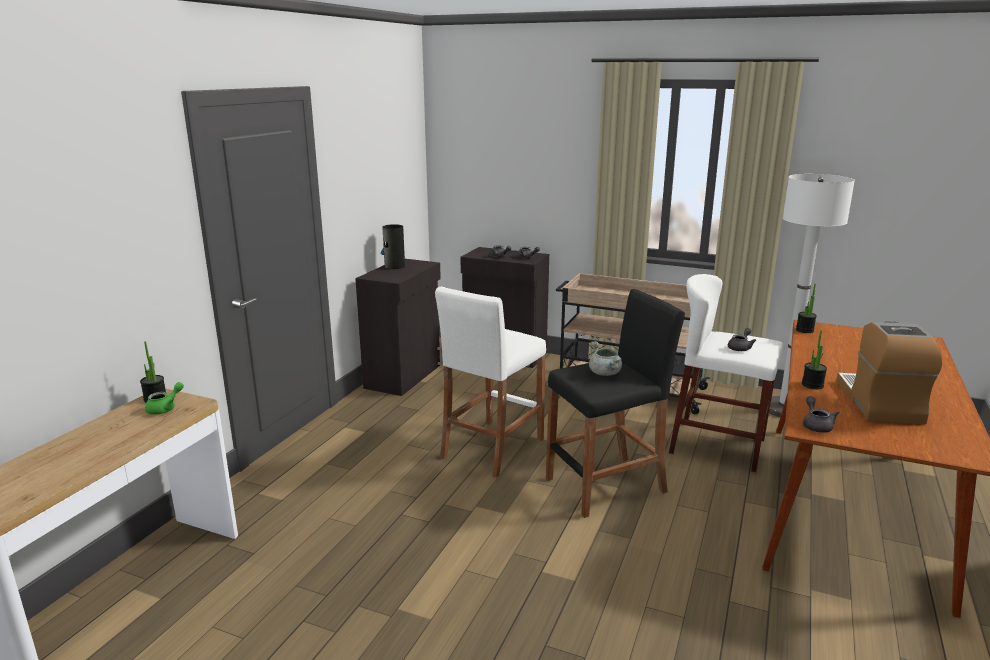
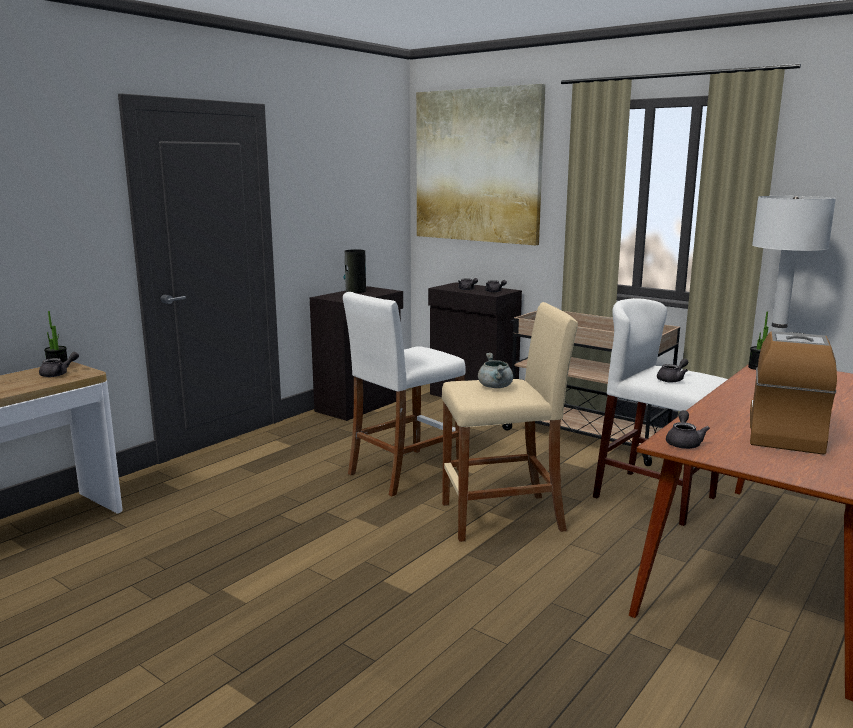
camera: 15 degrees right, 5 degrees down
green teapot [145,382,184,415] -> grey teapot [39,352,79,377]
black stool [546,289,685,518] -> beige stool [442,302,578,542]
potted plant [802,330,827,389] -> none
none -> picture [416,84,546,245]

